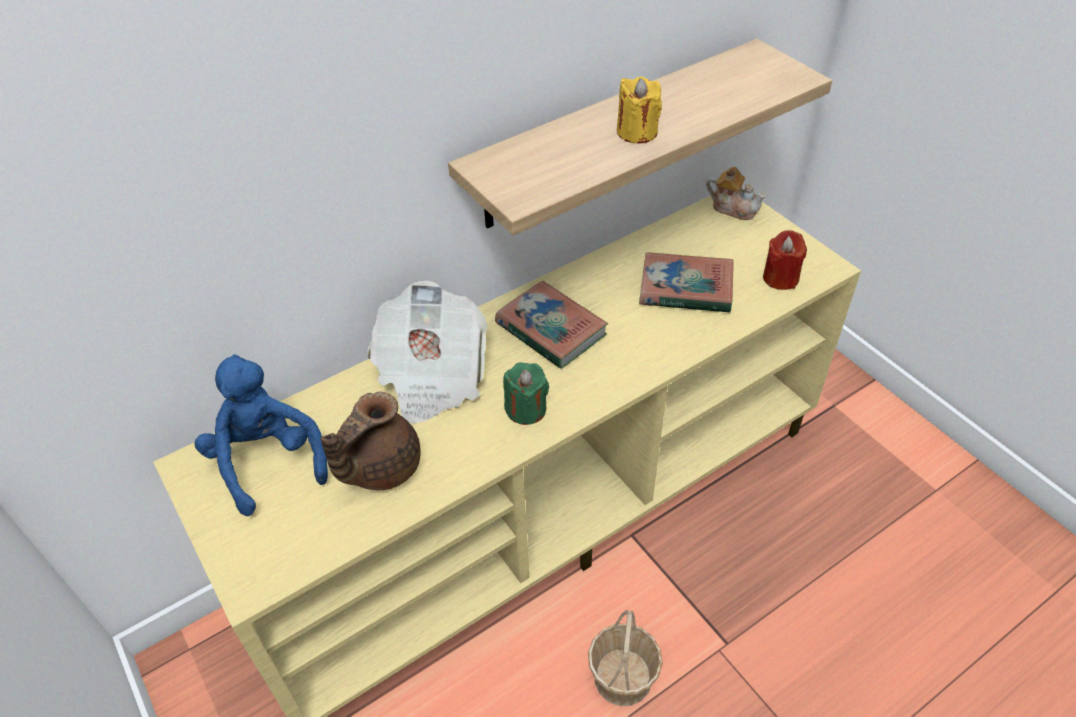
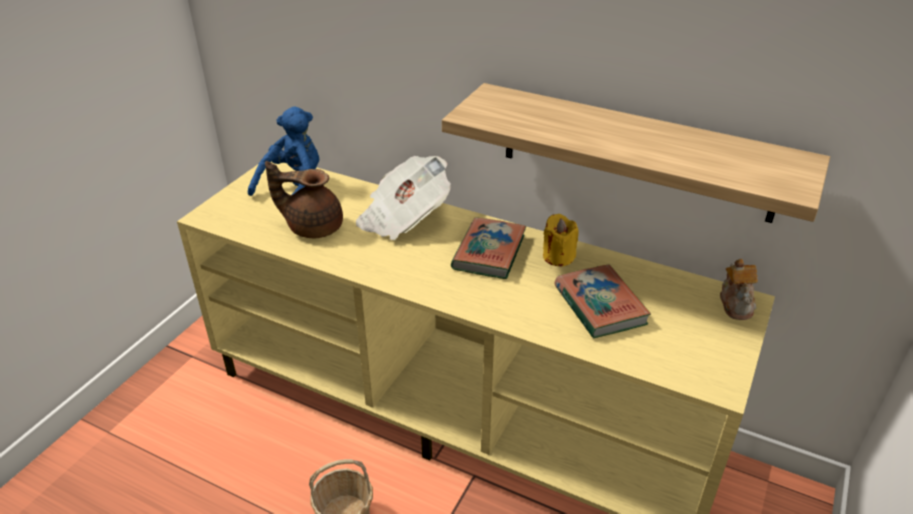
camera: 60 degrees right, 10 degrees down
green candle [503,362,549,425] -> none
yellow candle [617,76,662,144] -> yellow candle moved to [543,214,579,266]
red candle [763,230,807,290] -> none

